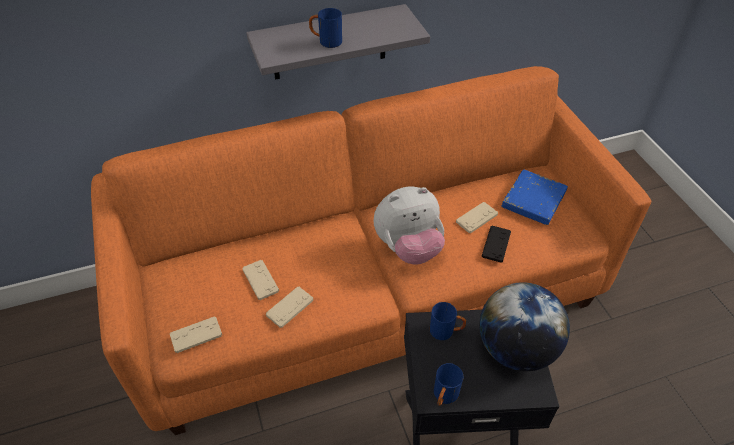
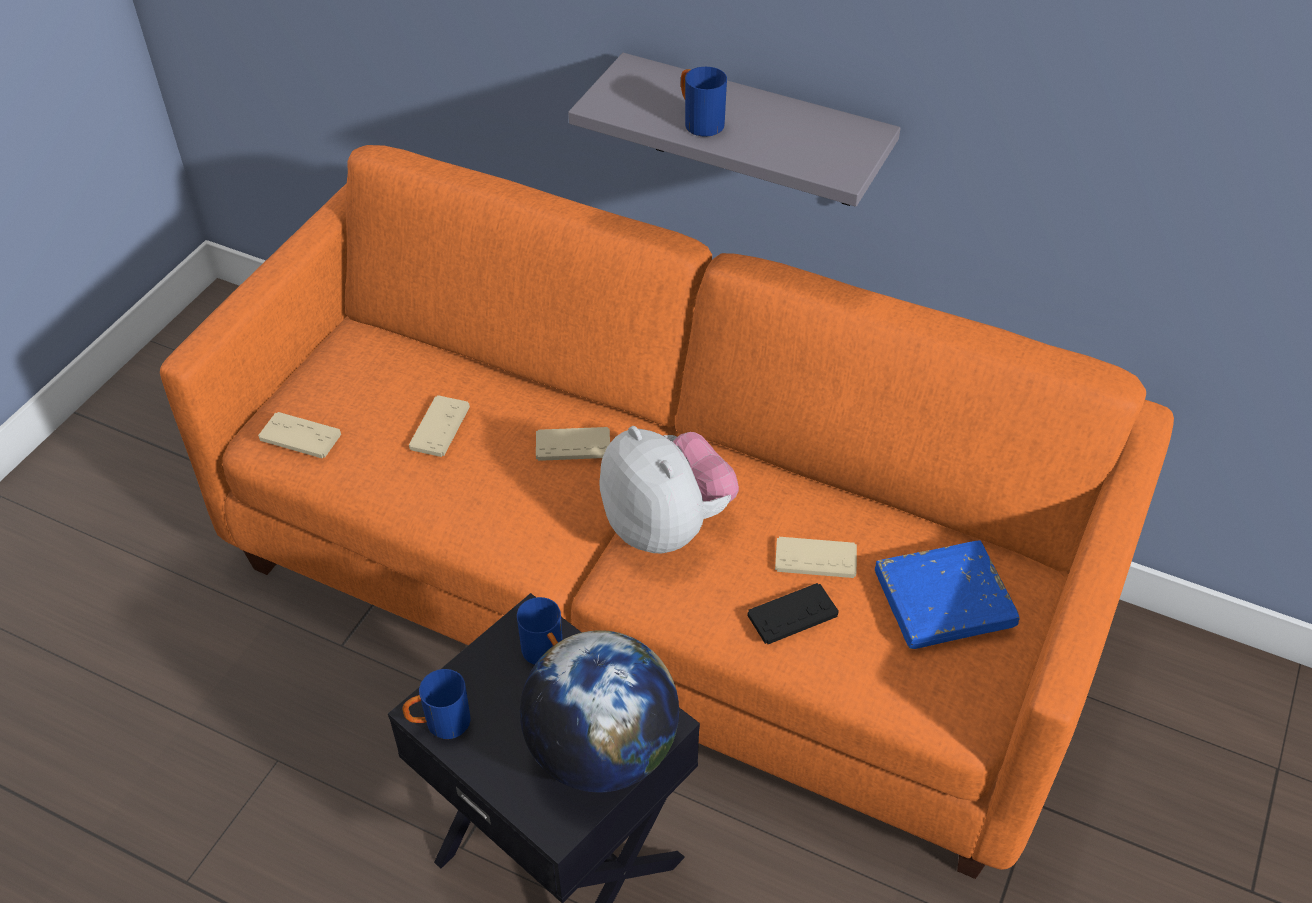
camera: 45 degrees right, 0 degrees up
beige game controller [266,287,313,328] -> beige game controller moved to [536,427,610,461]
plush toy [374,187,445,265] -> plush toy turned 150 degrees counterclockwise [599,426,739,553]

